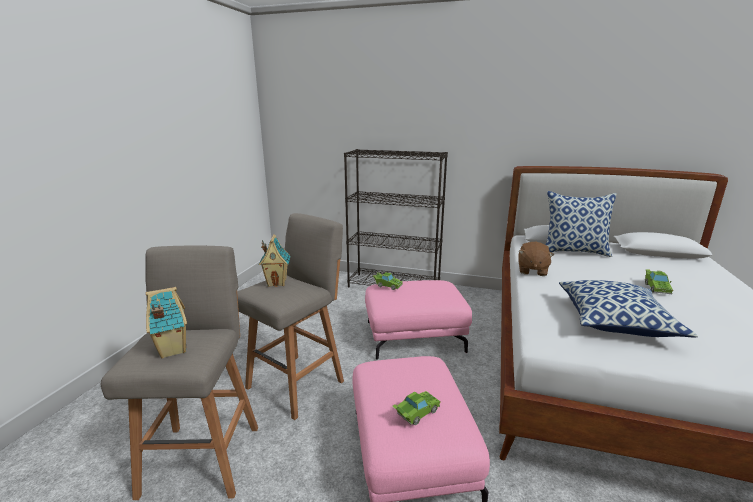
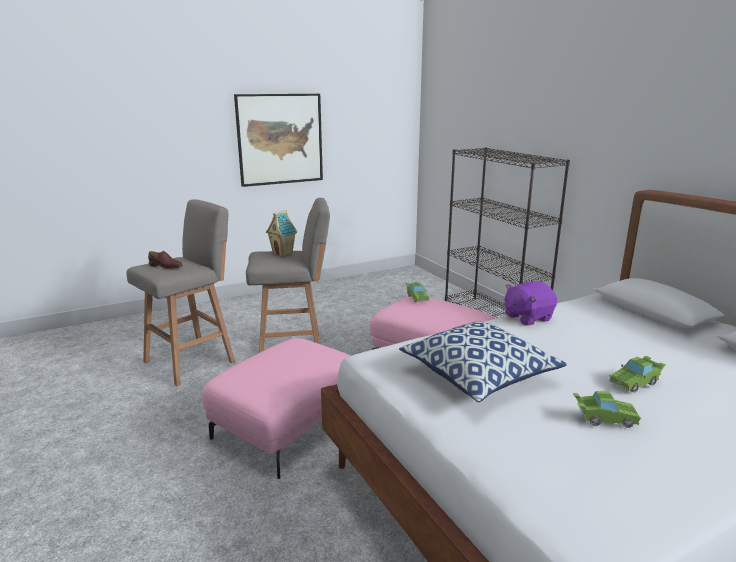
camera: 45 degrees right, 0 degrees up
toy house [146,287,187,359] -> brown shoe [148,251,183,269]
green toy car [393,391,441,425] -> green toy car moved to [573,391,641,428]
brown plush toy [519,242,554,276] -> purple plush toy [505,281,557,326]
pillow [546,191,617,257] -> none
none -> picture [234,94,323,187]

